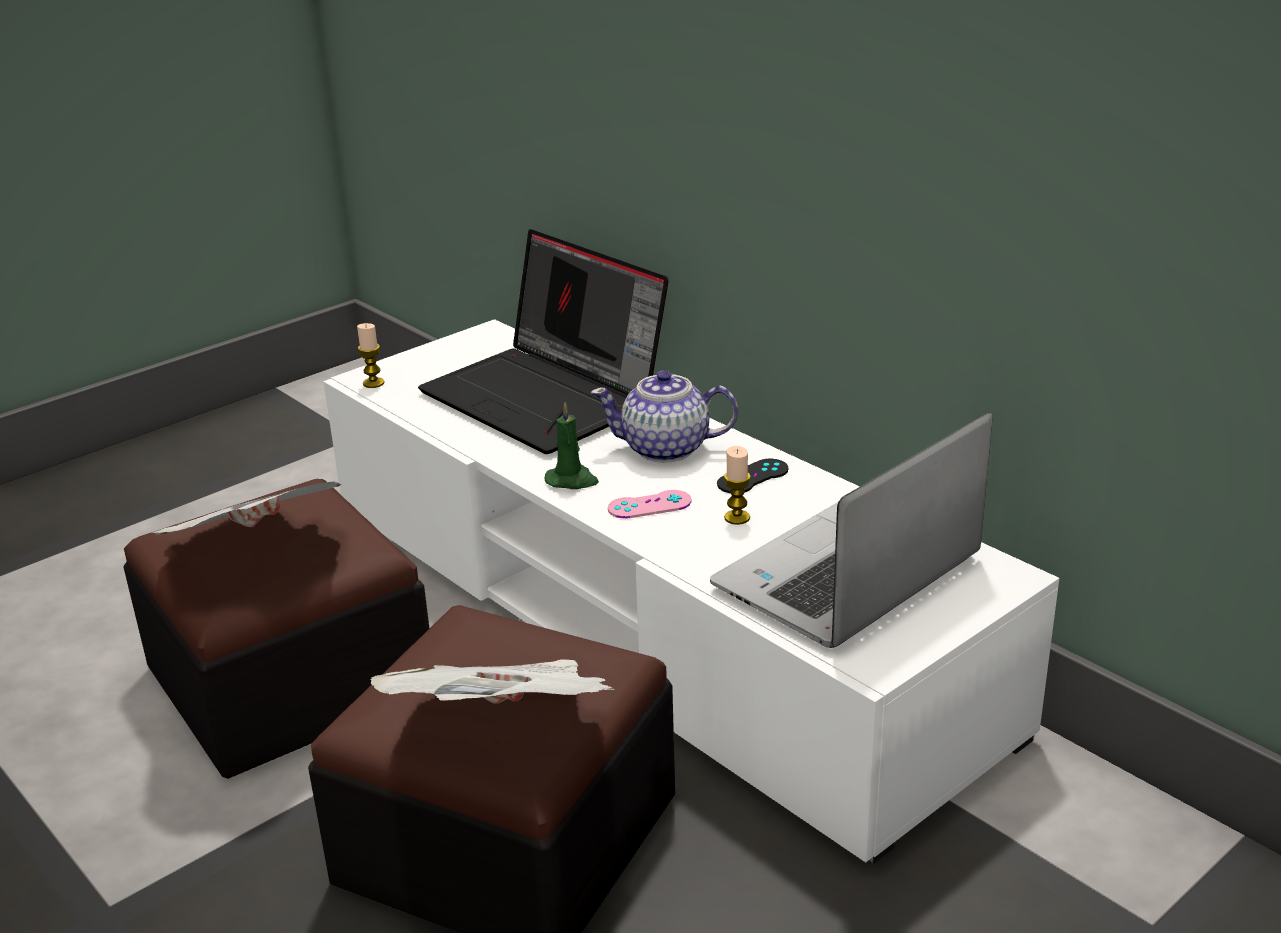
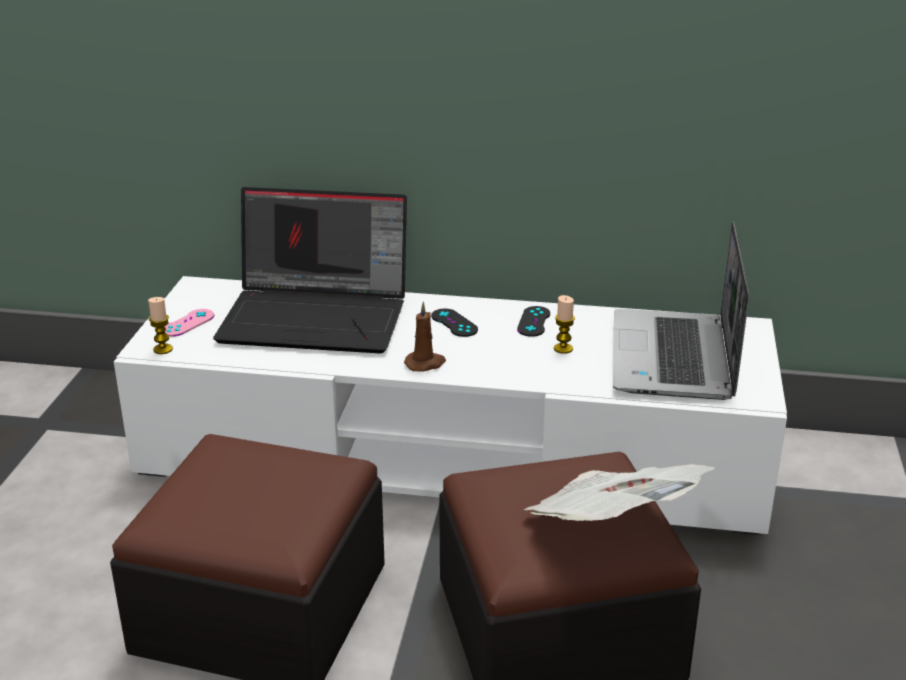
camera: 40 degrees left, 0 degrees up
newspaper [152,482,343,535] -> none
green candle [545,402,599,489] -> brown candle [404,301,446,372]
teapot [591,370,738,463] -> black game controller [431,309,478,337]
pink game controller [608,490,692,519] -> pink game controller moved to [164,309,214,337]

